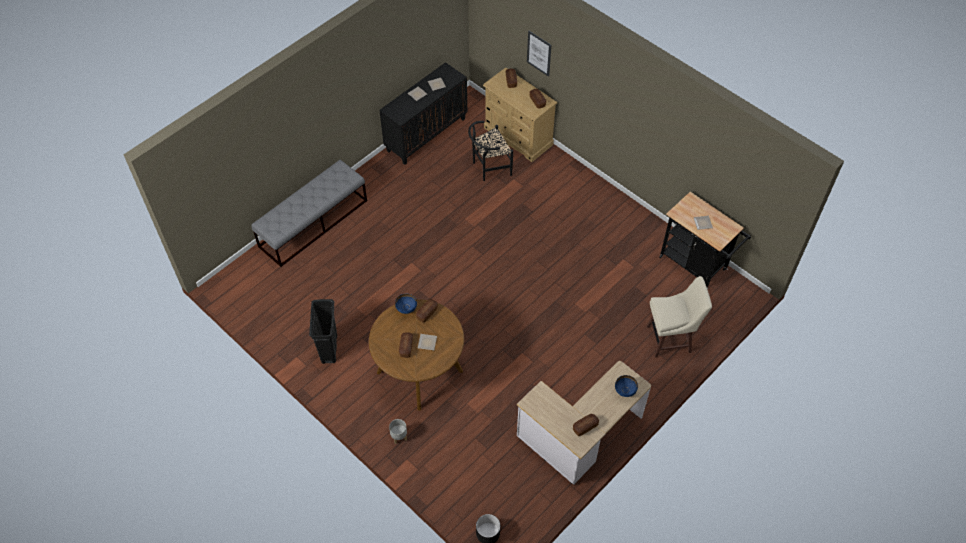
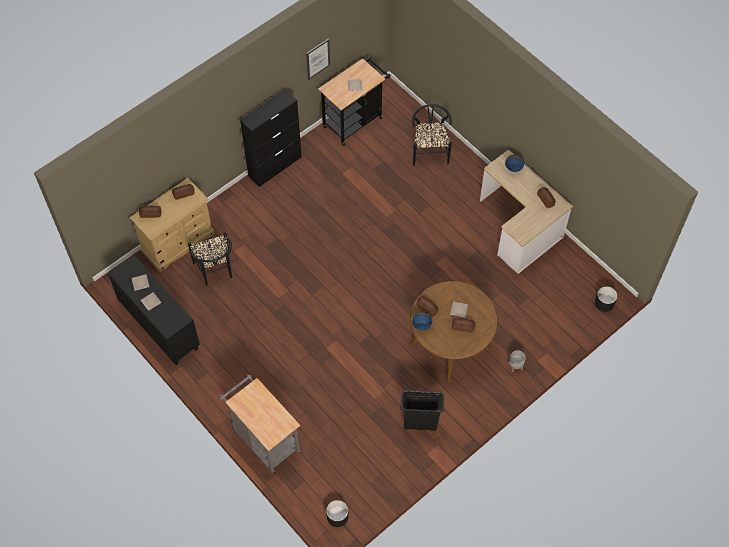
camera: 85 degrees left, 5 degrees up
grey bench [251,160,367,267] -> grey cart [220,375,301,474]
picture [527,31,551,77] -> picture moved to [306,38,330,80]
beige stool [647,276,712,357] -> black chair [412,104,452,166]
none -> black cabinet [240,89,302,187]
none -> black planter [326,500,348,527]

